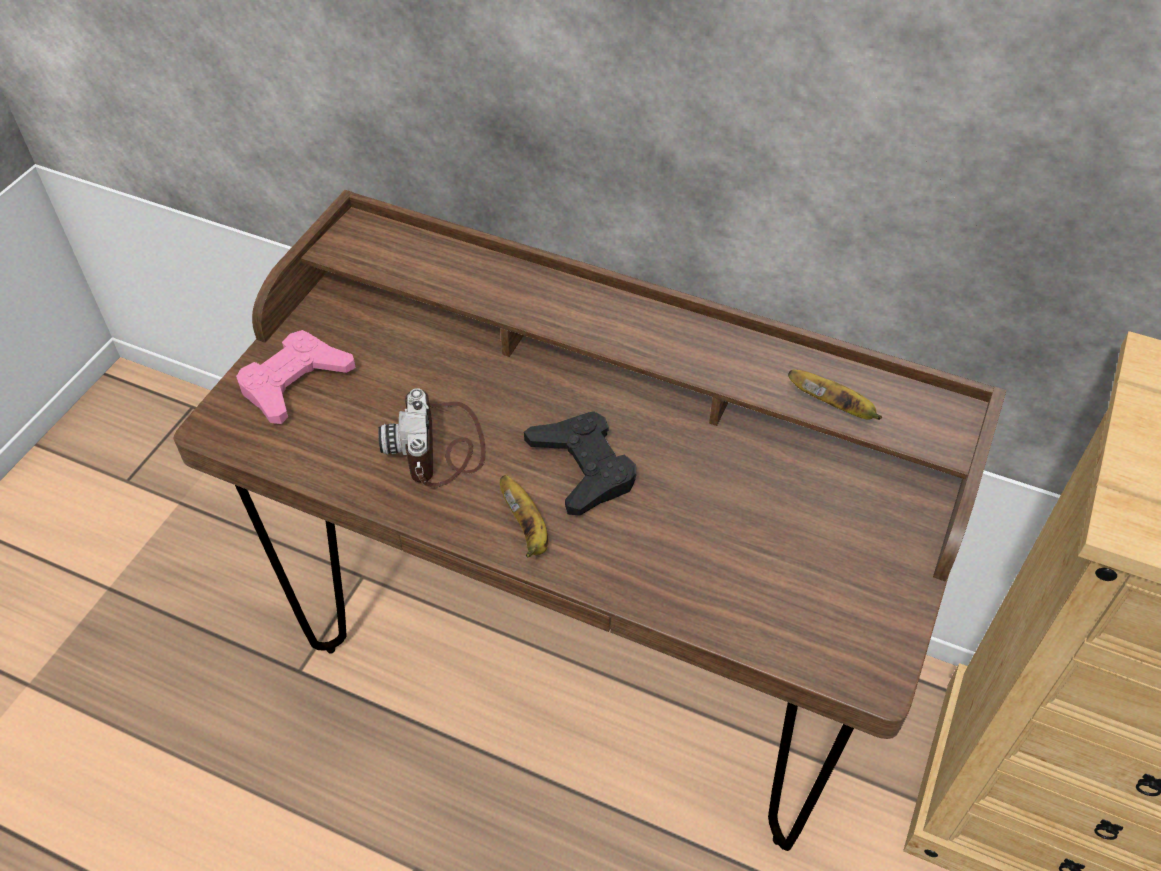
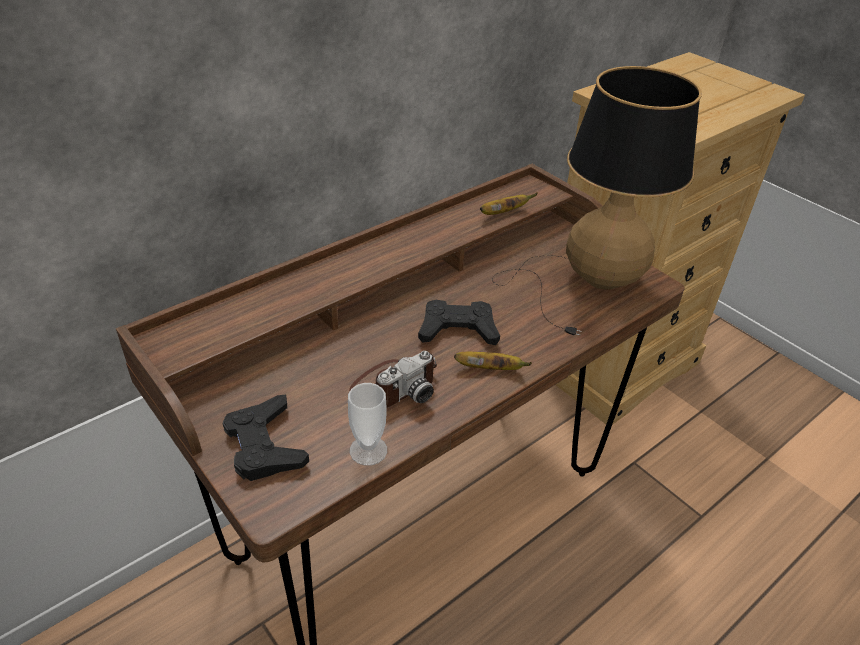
camera: 65 degrees left, 10 degrees down
pink game controller [236,330,356,424] -> black game controller [223,395,309,481]
camera [378,388,486,487] -> camera turned 60 degrees counterclockwise [349,351,437,408]
none -> cup [348,383,387,466]
none -> table lamp [492,66,702,335]

